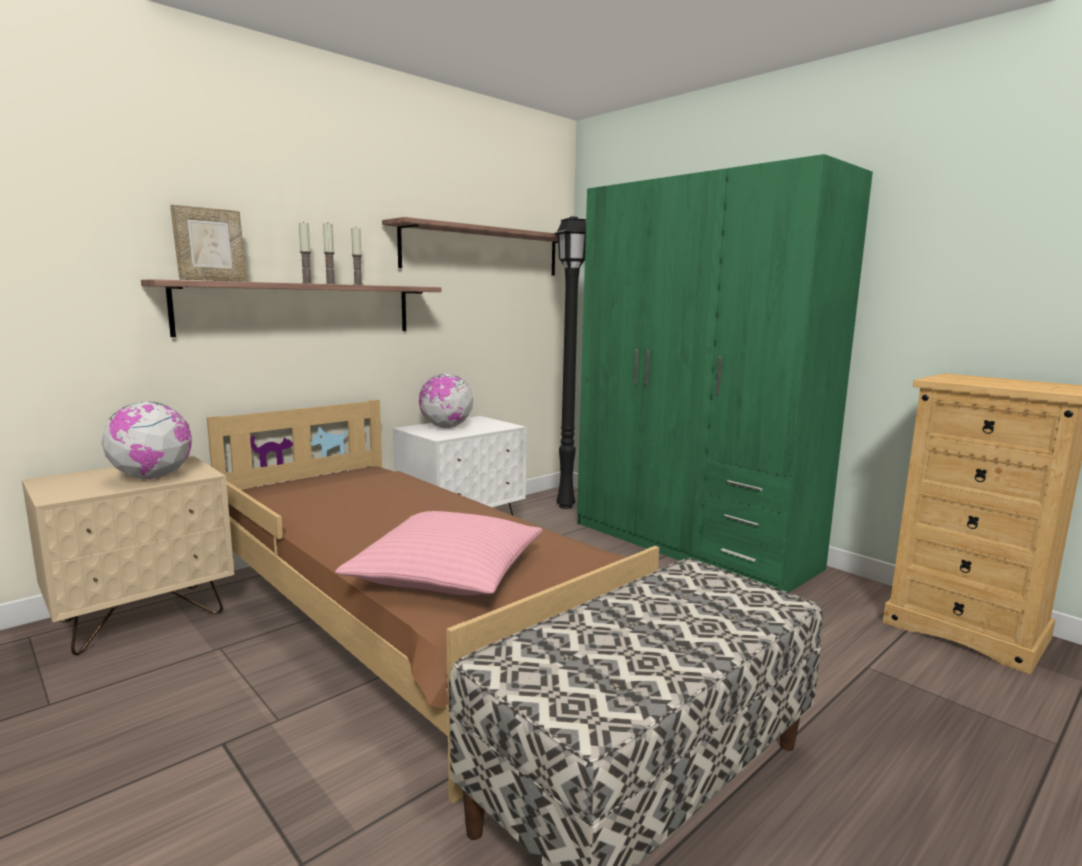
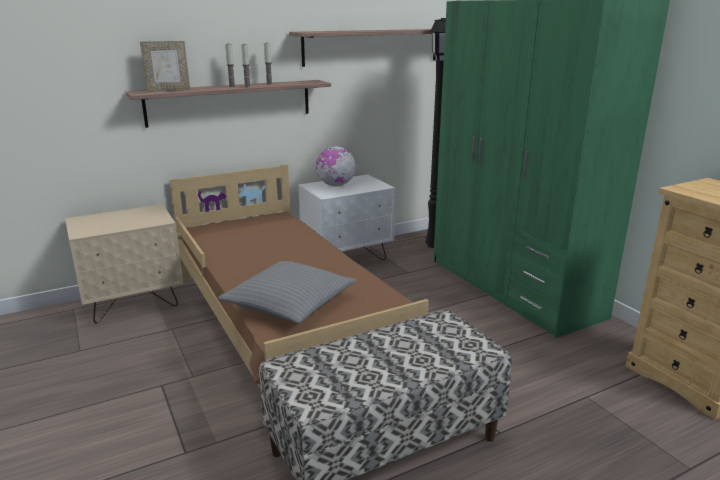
camera: 15 degrees right, 10 degrees up
globe [102,402,192,479] -> none
pink pillow [335,511,543,595] -> grey pillow [218,261,356,323]

